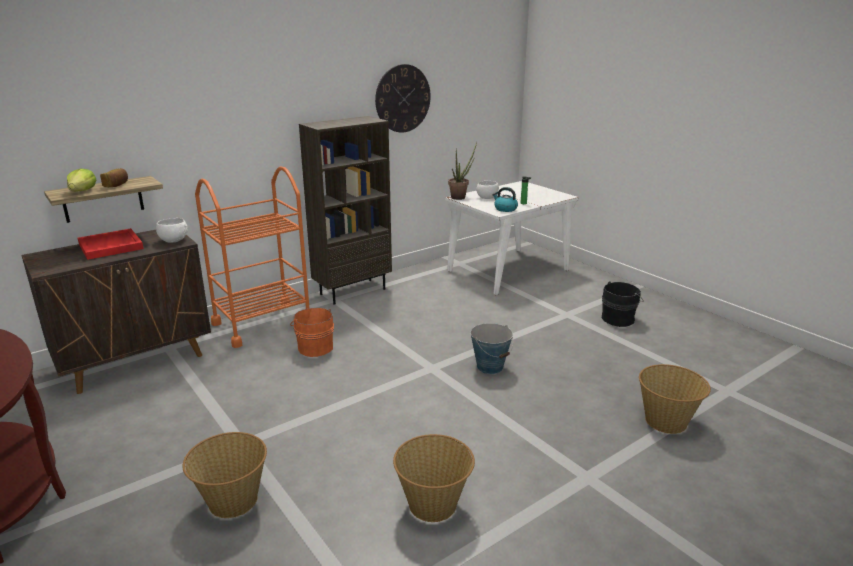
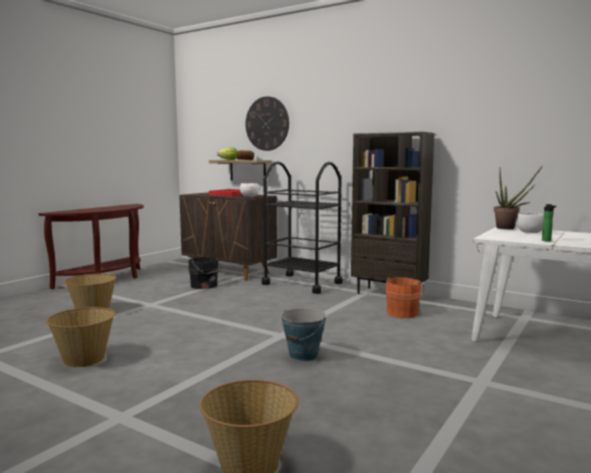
camera: 70 degrees right, 15 degrees down
orange cart [195,166,309,348] -> black cart [262,161,343,294]
orange bucket [290,308,334,357] -> orange bucket moved to [385,277,424,318]
wall clock [375,64,431,133] -> wall clock moved to [245,96,289,151]
kettle [492,187,518,212] -> none
black bucket [602,281,644,327] -> black bucket moved to [188,256,221,289]

